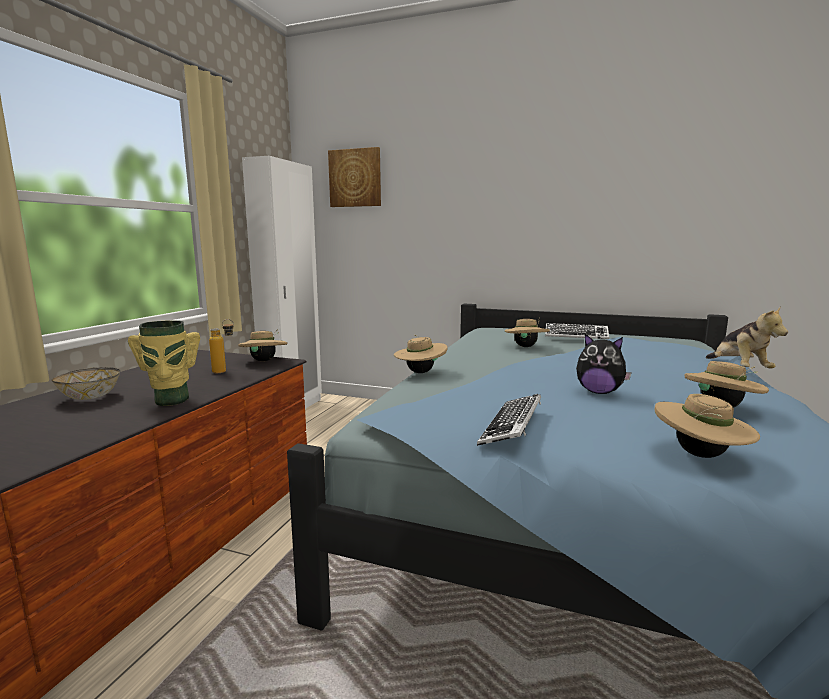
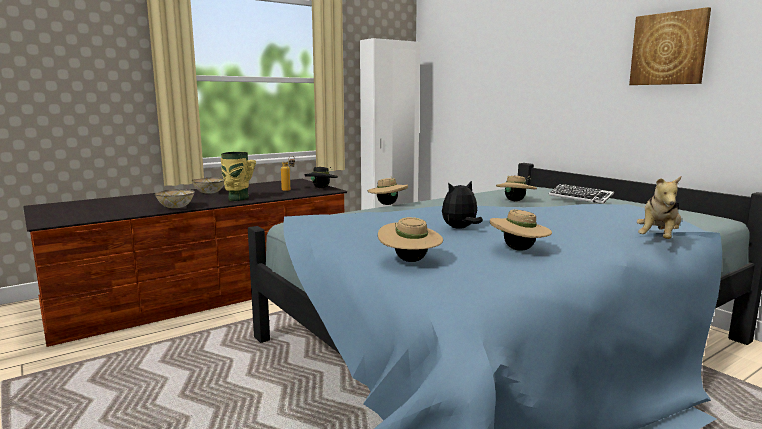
camera: 35 degrees right, 0 degrees up
beige hat [238,330,288,361] -> black hat [305,167,338,188]
picture [328,147,381,207] -> picture moved to [629,7,711,85]
keyboard [477,394,541,446] -> none
plush toy [576,334,632,394] -> plush toy turned 90 degrees clockwise [442,181,483,229]
none -> bowl [155,189,195,208]

